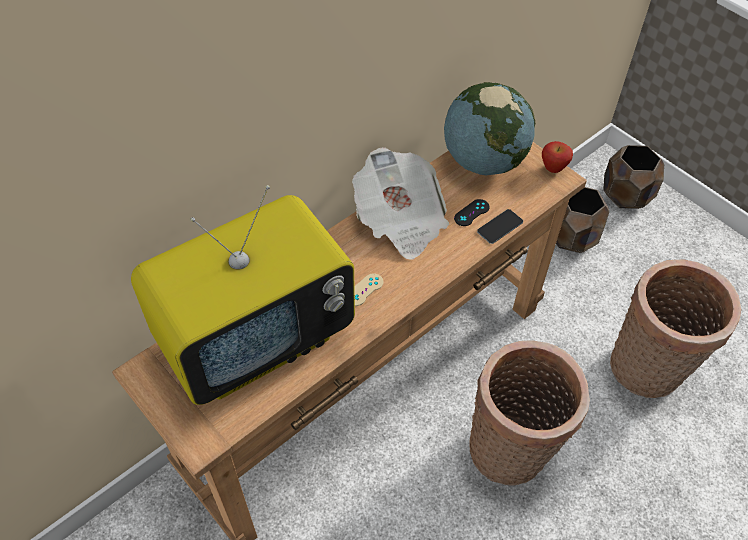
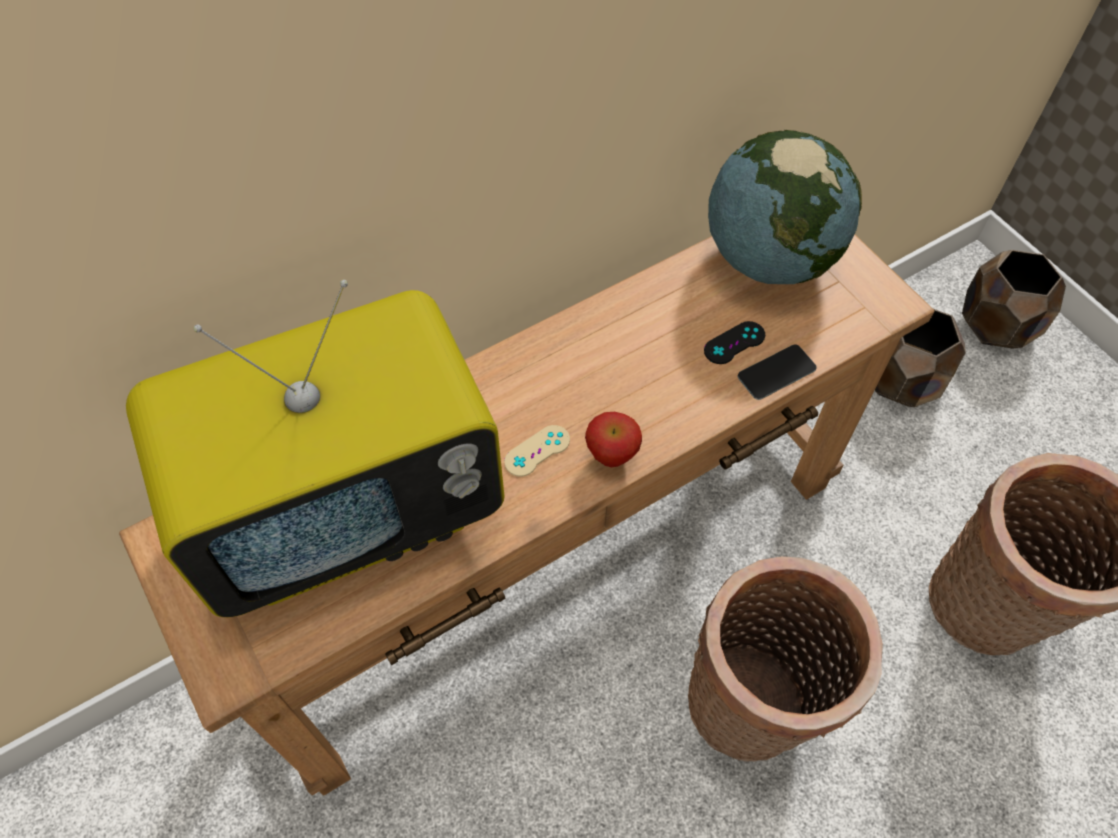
camera: 10 degrees right, 5 degrees up
newspaper [352,147,449,260] -> none
apple [542,141,573,173] -> apple moved to [585,412,642,467]

